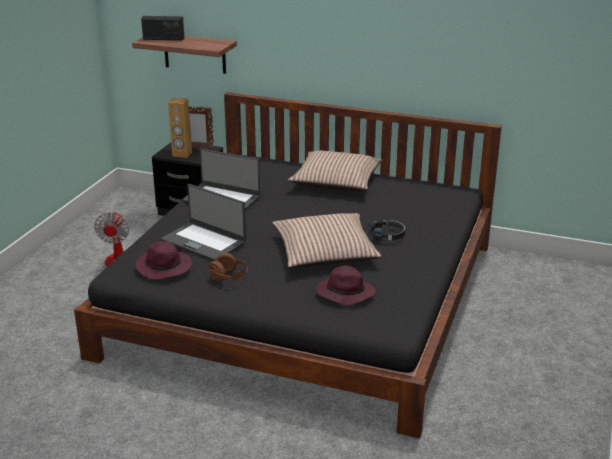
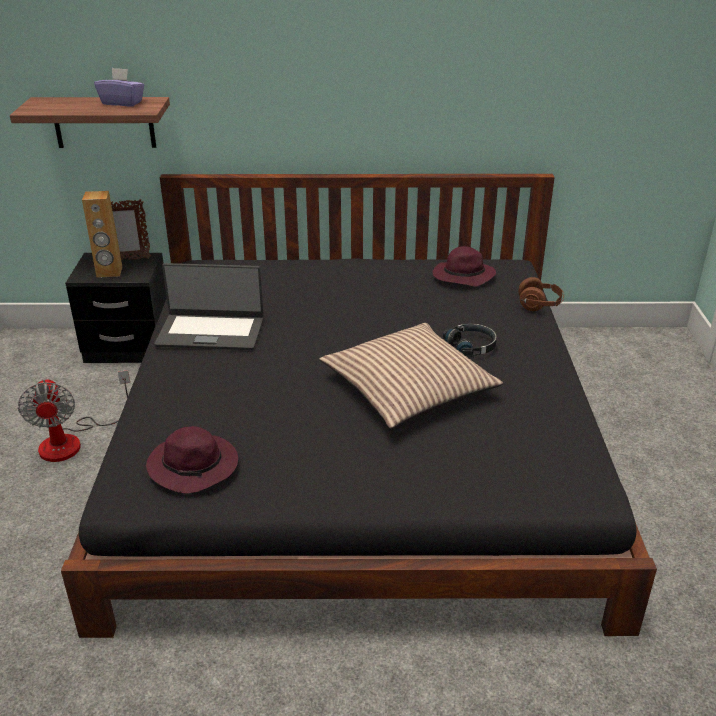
camera: 20 degrees left, 5 degrees up
radio [141,16,184,40] -> none
laptop [161,184,246,261] -> none
brown headphones [208,253,248,282] -> brown headphones moved to [518,277,564,311]
pillow [288,150,383,191] -> none
purple hat [316,266,375,305] -> purple hat moved to [433,246,496,287]
none -> purple tissue box [94,68,145,106]

